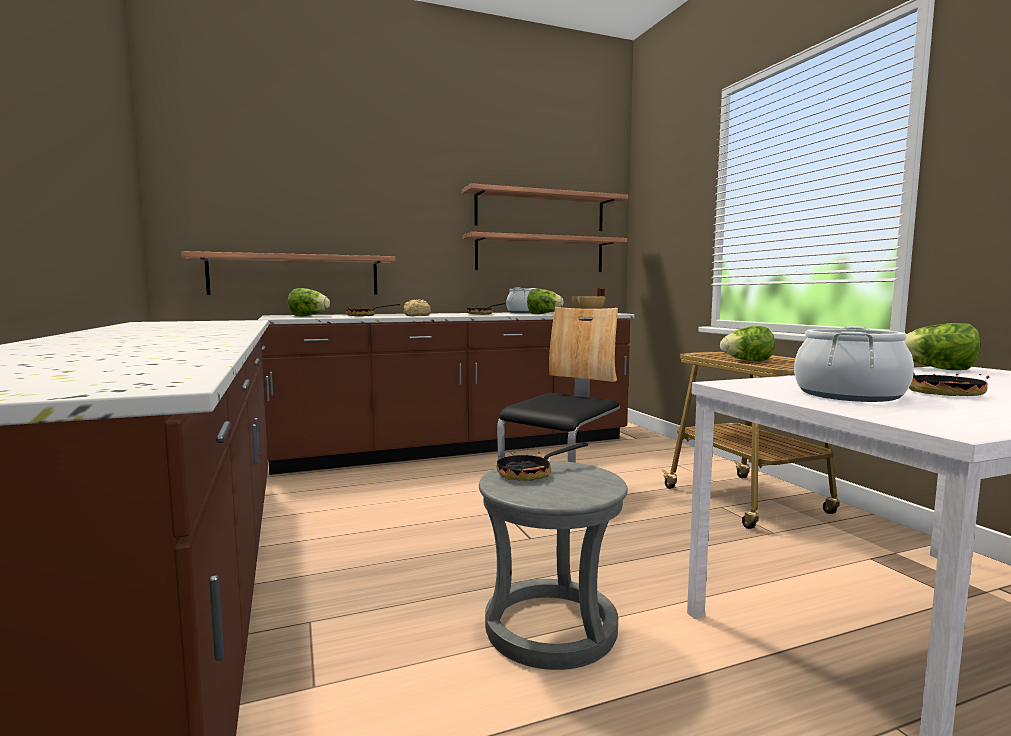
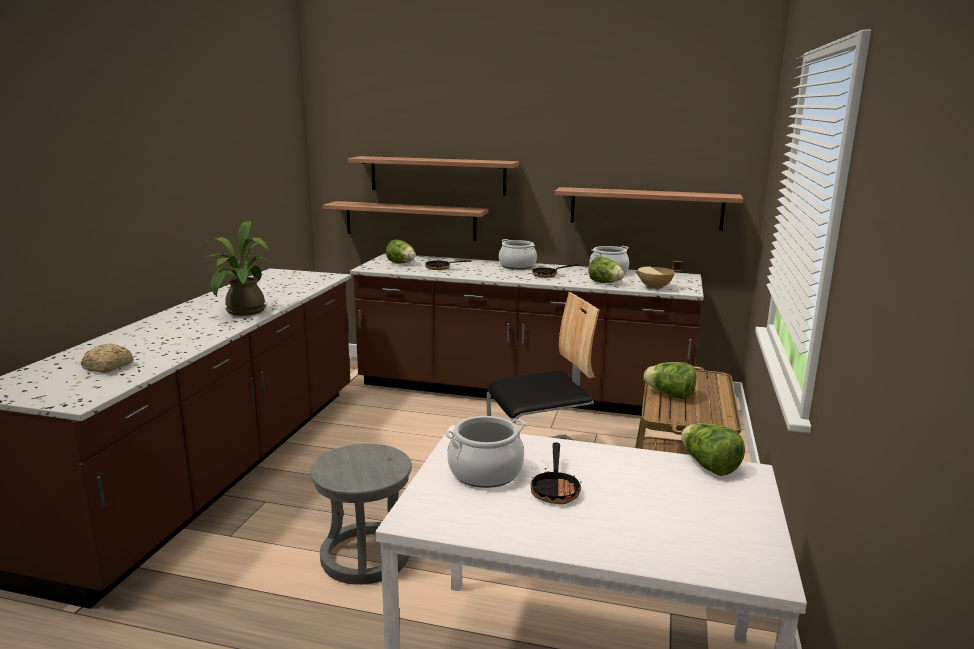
camera: 35 degrees right, 10 degrees up
bread [404,299,431,316] -> bread moved to [81,344,133,373]
shelf [462,183,628,231] -> shelf moved to [348,156,519,196]
frying pan [497,442,588,481] -> none
none -> potted plant [205,220,273,316]
none -> cooking pot [499,239,537,270]

